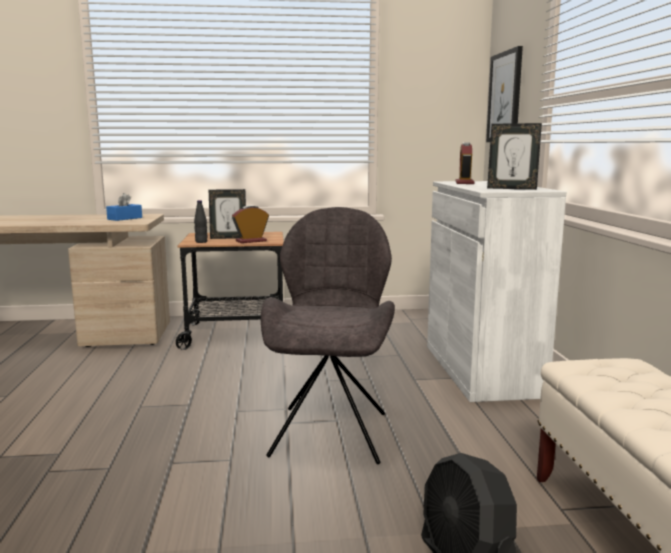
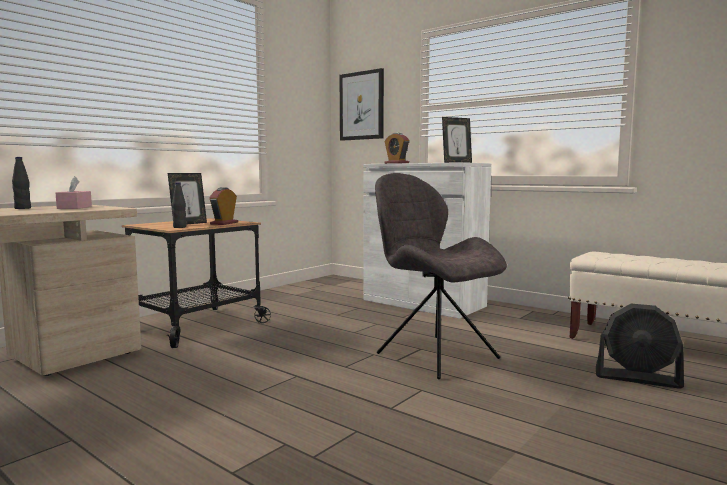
camera: 45 degrees left, 5 degrees down
blue tissue box [106,193,142,221] -> pink tissue box [56,176,92,209]
none -> black bottle [12,157,31,209]

